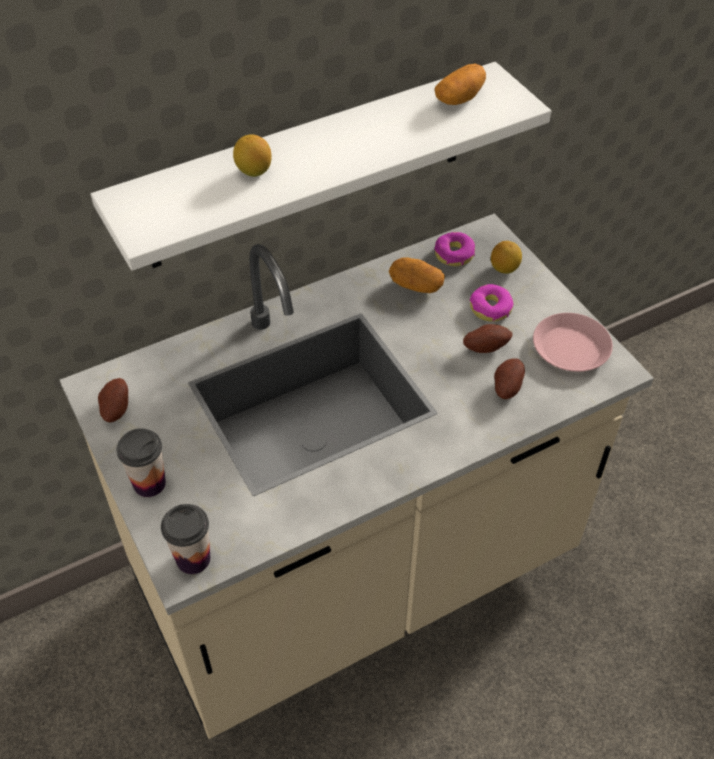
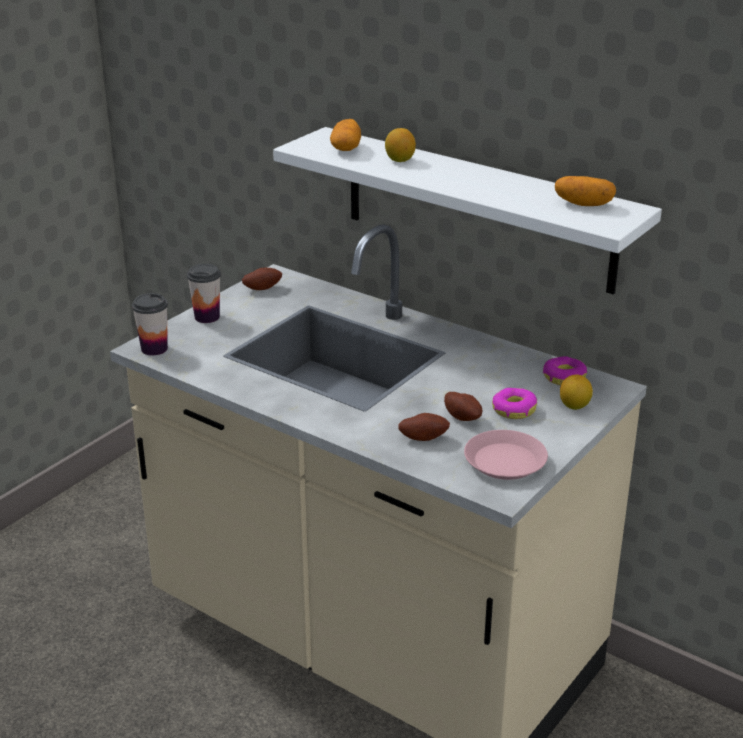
camera: 65 degrees right, 20 degrees down
potato [389,257,445,293] -> potato moved to [330,119,361,151]

